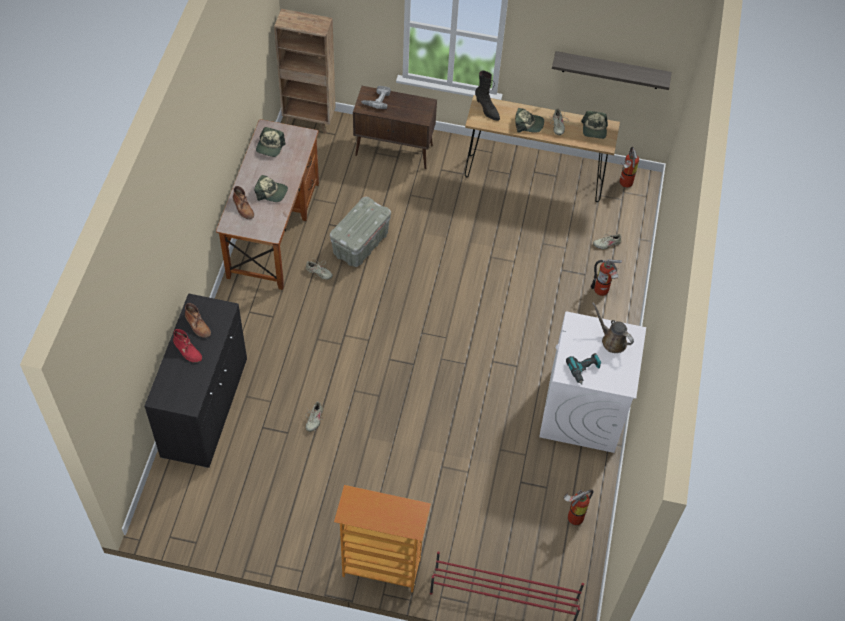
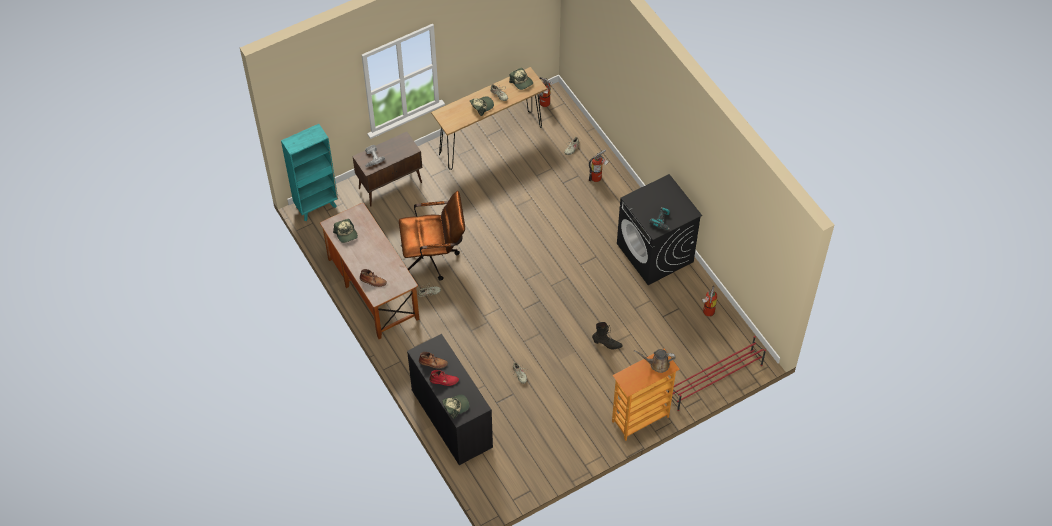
camera: 40 degrees left, 0 degrees up
cap [254,175,288,202] -> cap moved to [442,395,469,419]
brown bookcase [274,9,336,134] -> turquoise bookcase [281,124,338,221]
grey storage box [330,197,391,267] -> brown office chair [399,191,465,281]
black boot [475,71,500,121] -> black boot moved to [592,322,623,349]
white washing machine [539,312,646,453] -> black washing machine [617,174,702,285]
shelf [552,51,672,90] -> none
brown watering can [592,302,634,353] -> brown watering can moved to [634,349,676,373]

